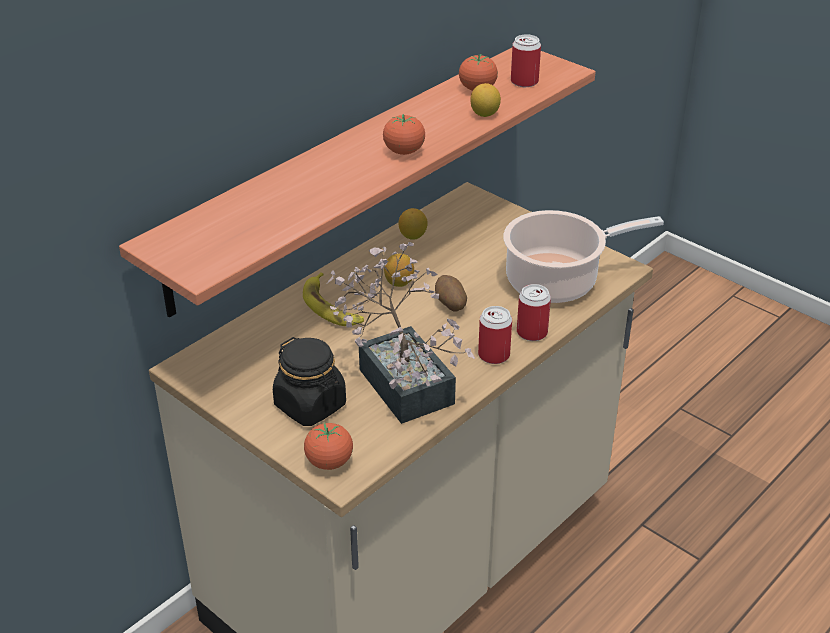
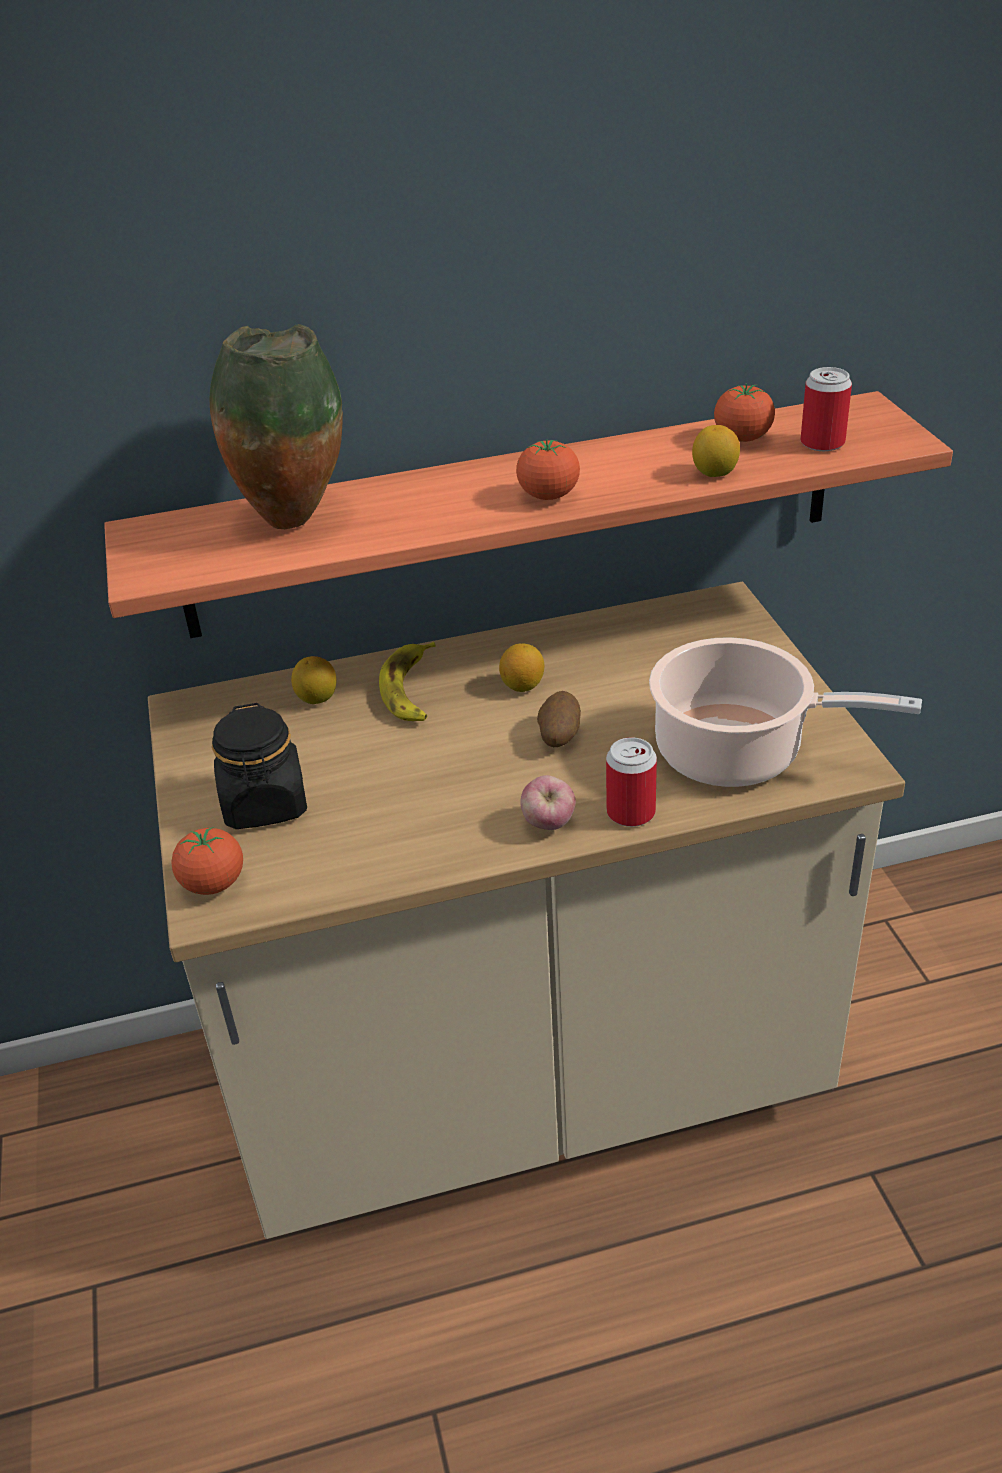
camera: 35 degrees right, 0 degrees up
potted plant [327,242,475,424] -> none
lemon [399,208,428,240] -> lemon moved to [291,656,336,704]
can [478,306,512,364] -> apple [520,775,576,830]
none -> vase [209,324,343,529]

